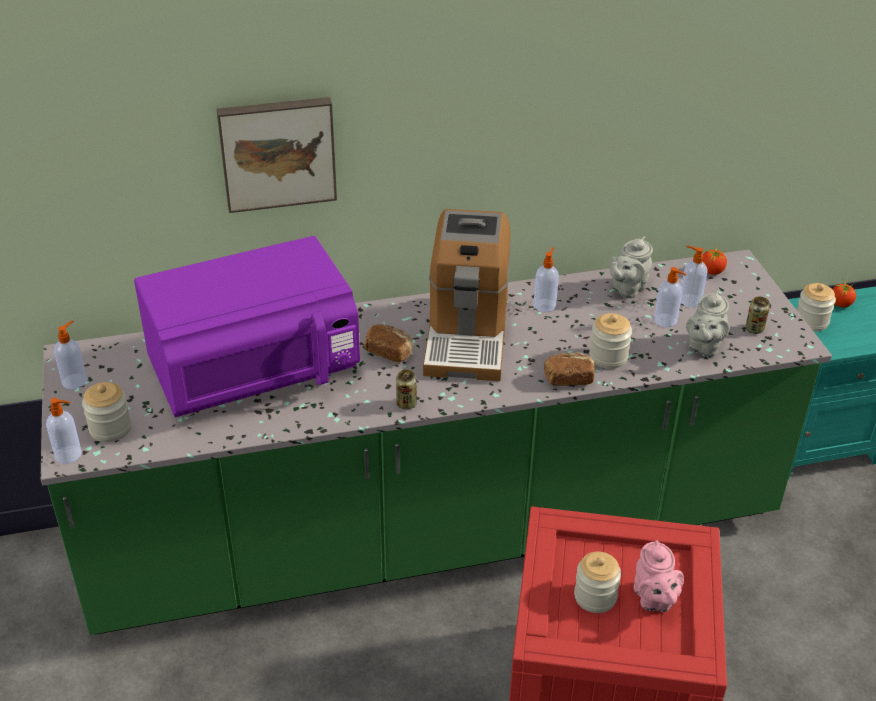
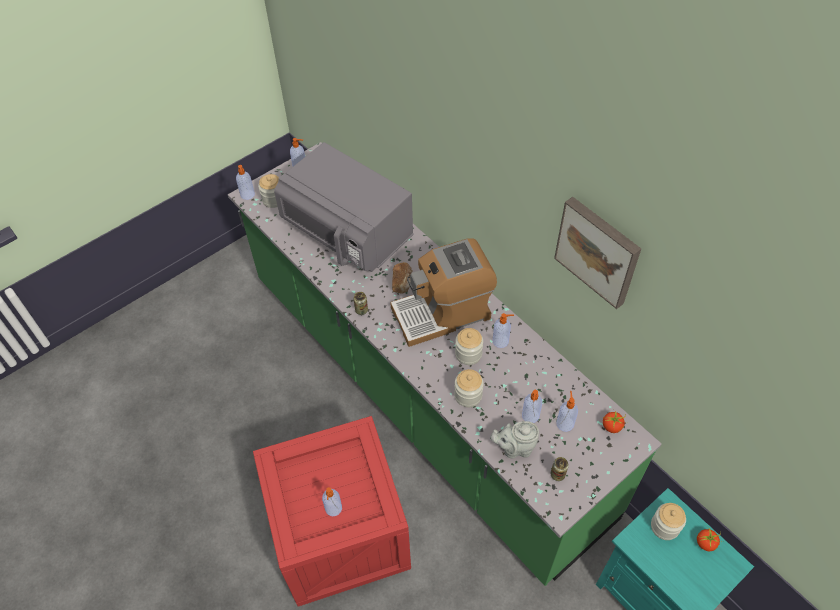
camera: 65 degrees right, 15 degrees up
purple microwave [134,236,360,417] -> grey microwave [274,142,414,272]
picture [216,97,337,213] -> picture moved to [554,197,641,309]
bread [544,352,595,386] -> none
jar [574,552,621,613] -> jar moved to [455,328,483,365]
grey teapot [609,237,653,298] -> none
pink teapot [634,540,684,612] -> soap dispenser [322,487,342,516]

